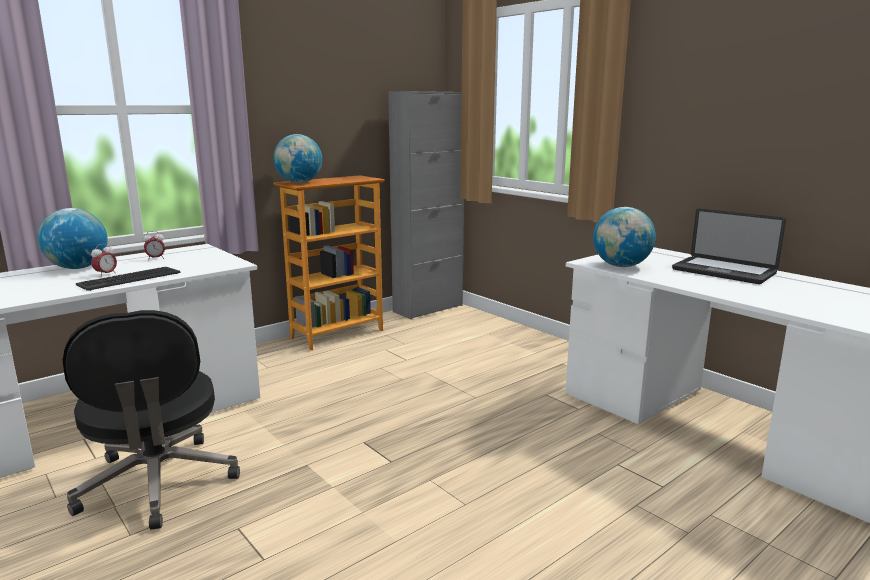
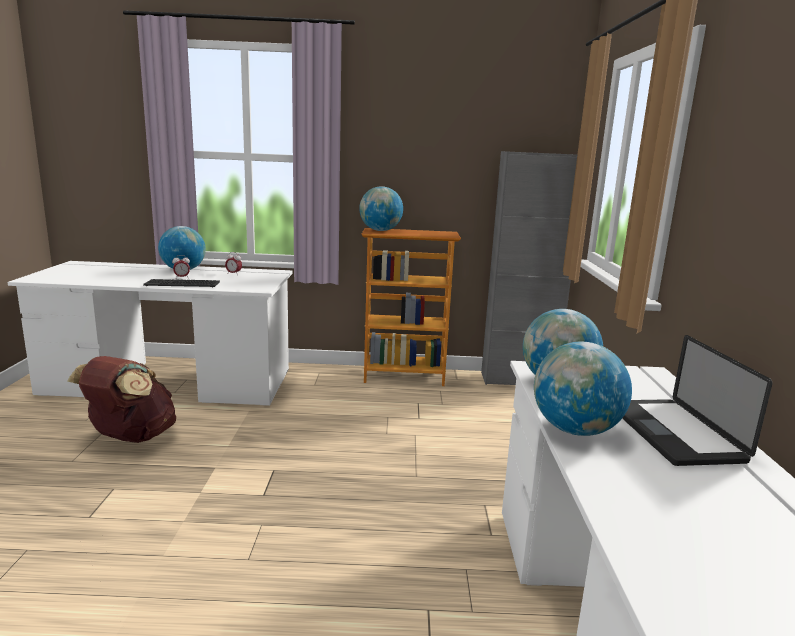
camera: 40 degrees right, 0 degrees up
black office chair [63,310,240,530] -> brown backpack [67,356,176,443]
none -> globe [534,342,632,436]

